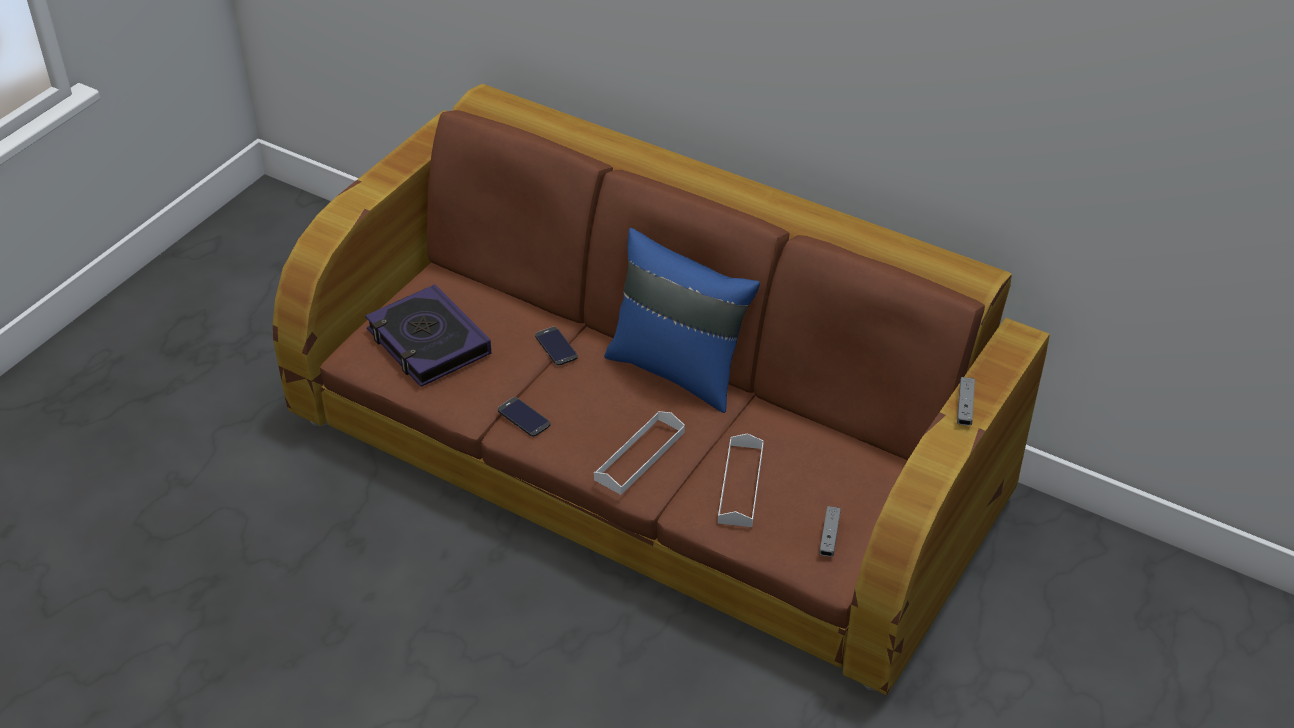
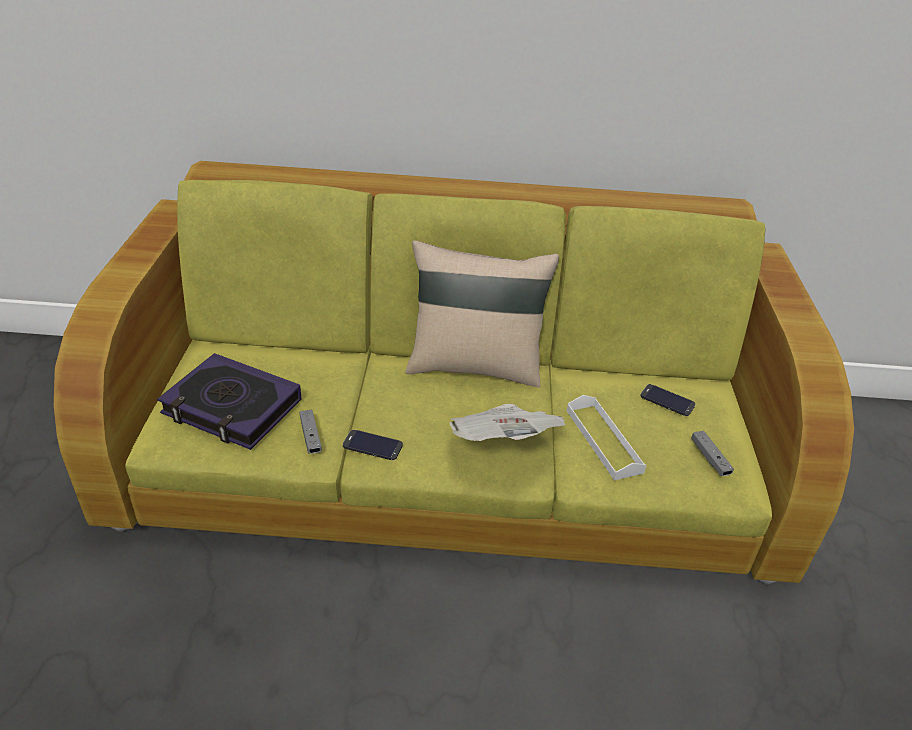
camera: 30 degrees left, 5 degrees down
brown sofa [273,84,1050,695] -> green sofa [54,161,854,585]
phone [535,327,578,365] -> phone moved to [640,384,695,416]
white tray [594,411,685,495] -> newspaper [449,404,566,441]
blue pillow [604,228,760,413] -> beige pillow [405,240,559,388]
grey game controller [957,377,975,426] -> grey game controller moved to [299,410,322,454]

